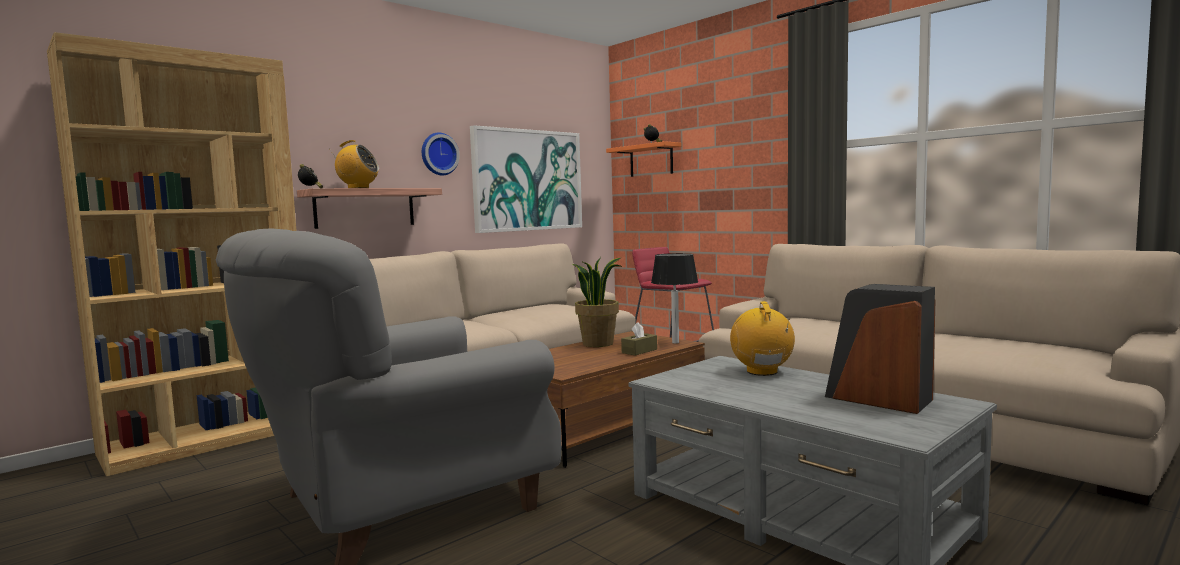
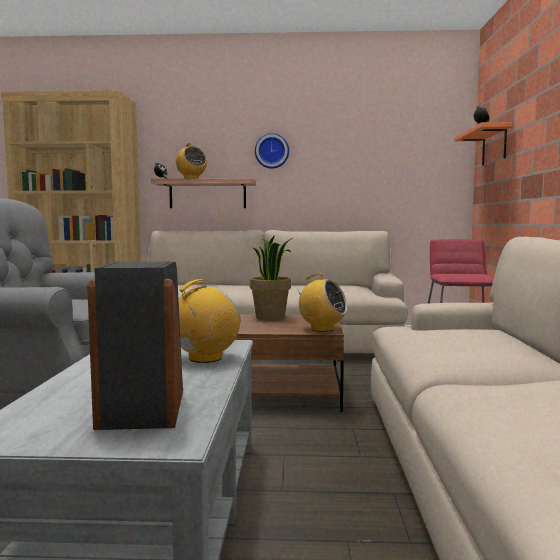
camera: 45 degrees right, 0 degrees up
picture [470,125,582,233] -> none
brown tissue box [621,322,657,355] -> none
table lamp [651,253,698,344] -> radio [296,274,347,332]

